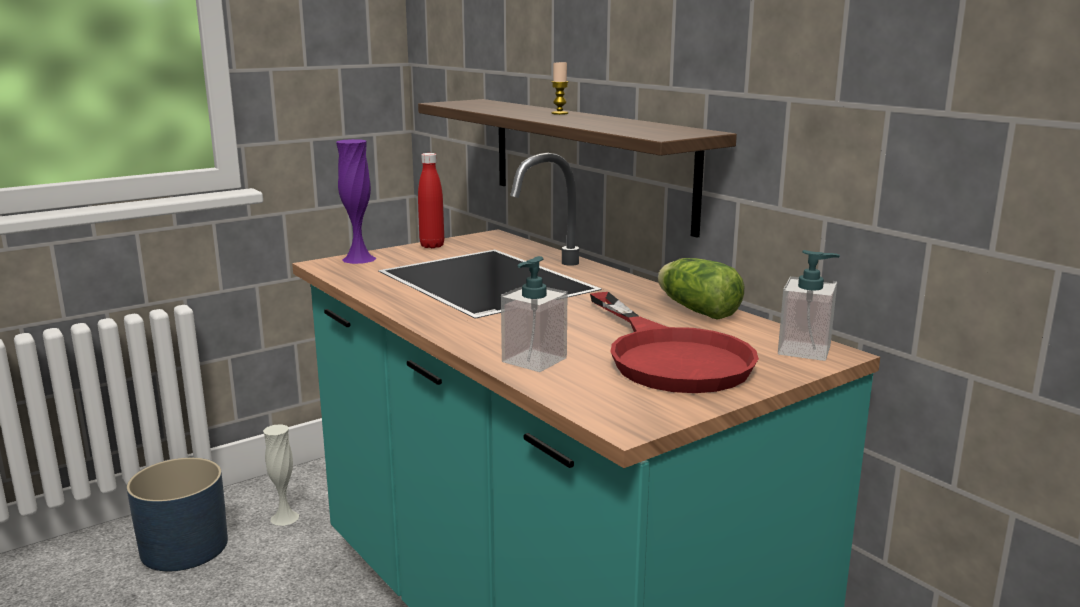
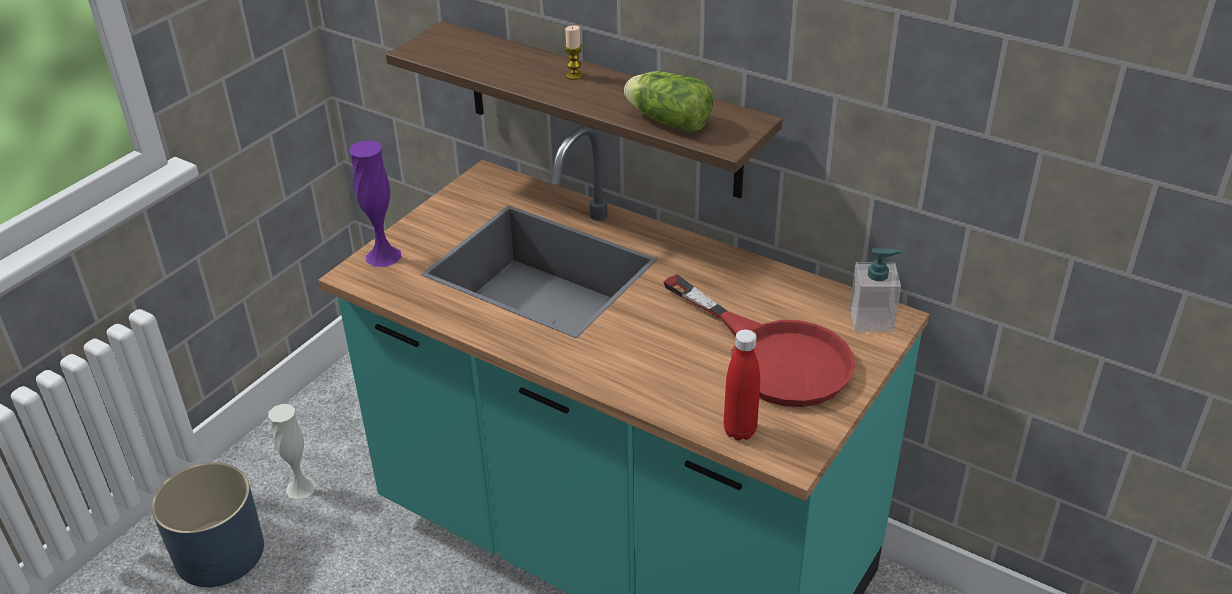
camera: 20 degrees left, 20 degrees up
red bottle [418,153,444,248] -> red bottle moved to [724,329,760,441]
soap dispenser [501,256,567,372] -> none
lettuce [658,258,744,320] -> lettuce moved to [624,71,713,132]

